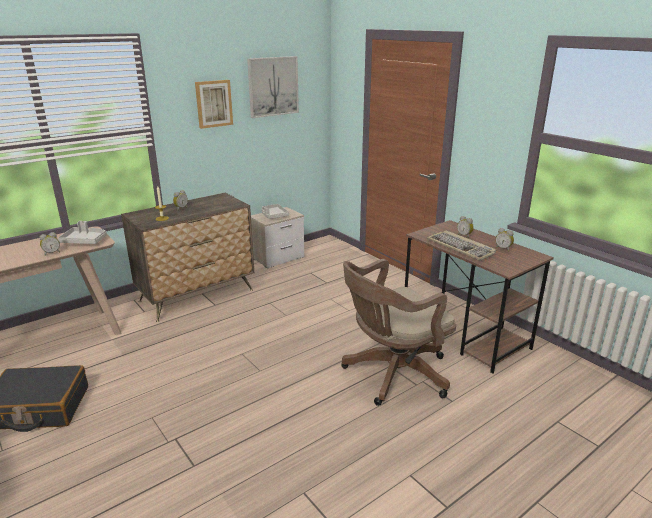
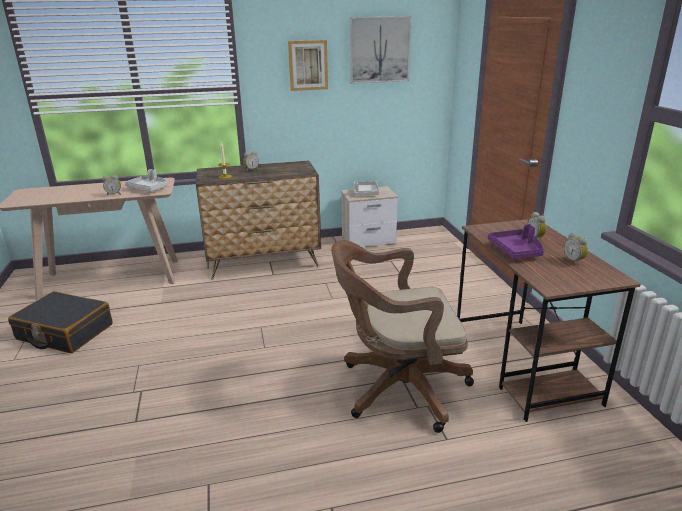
camera: 25 degrees right, 0 degrees up
keyboard [427,230,496,261] -> purple tray [488,224,544,259]

